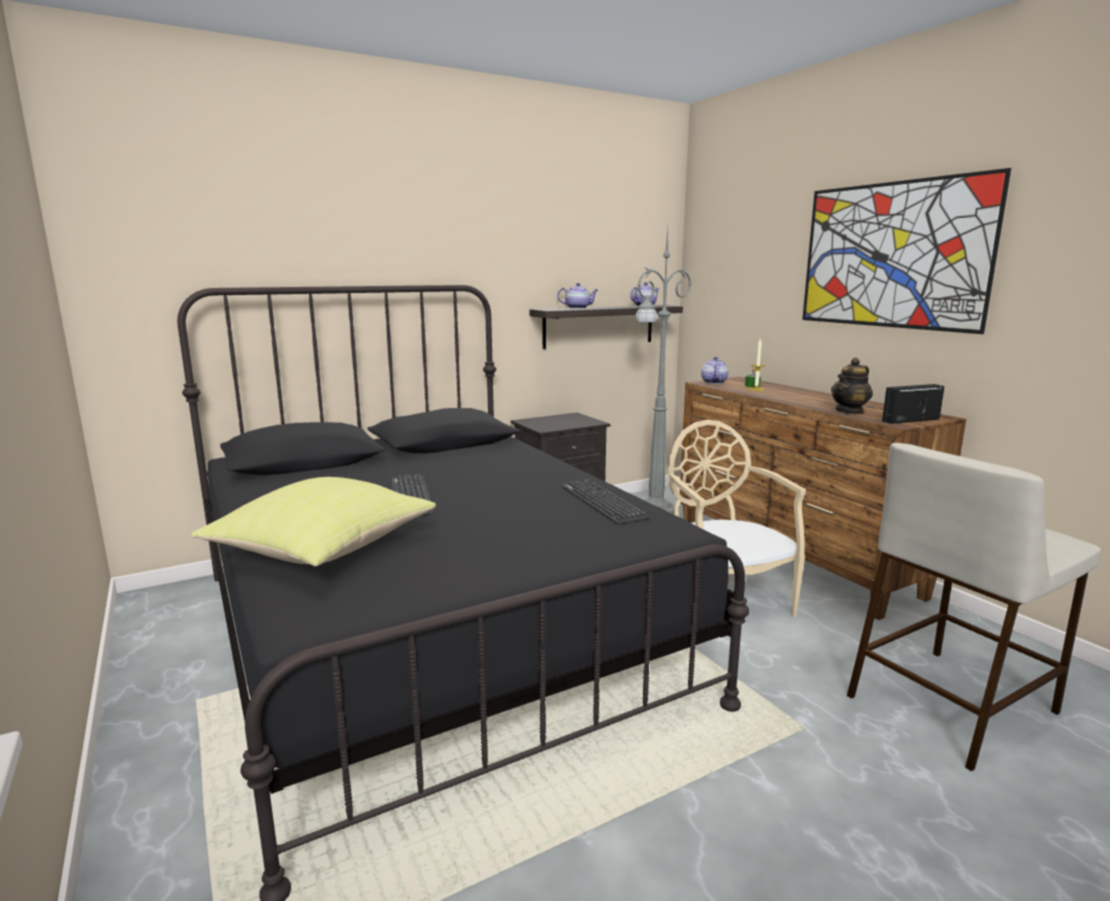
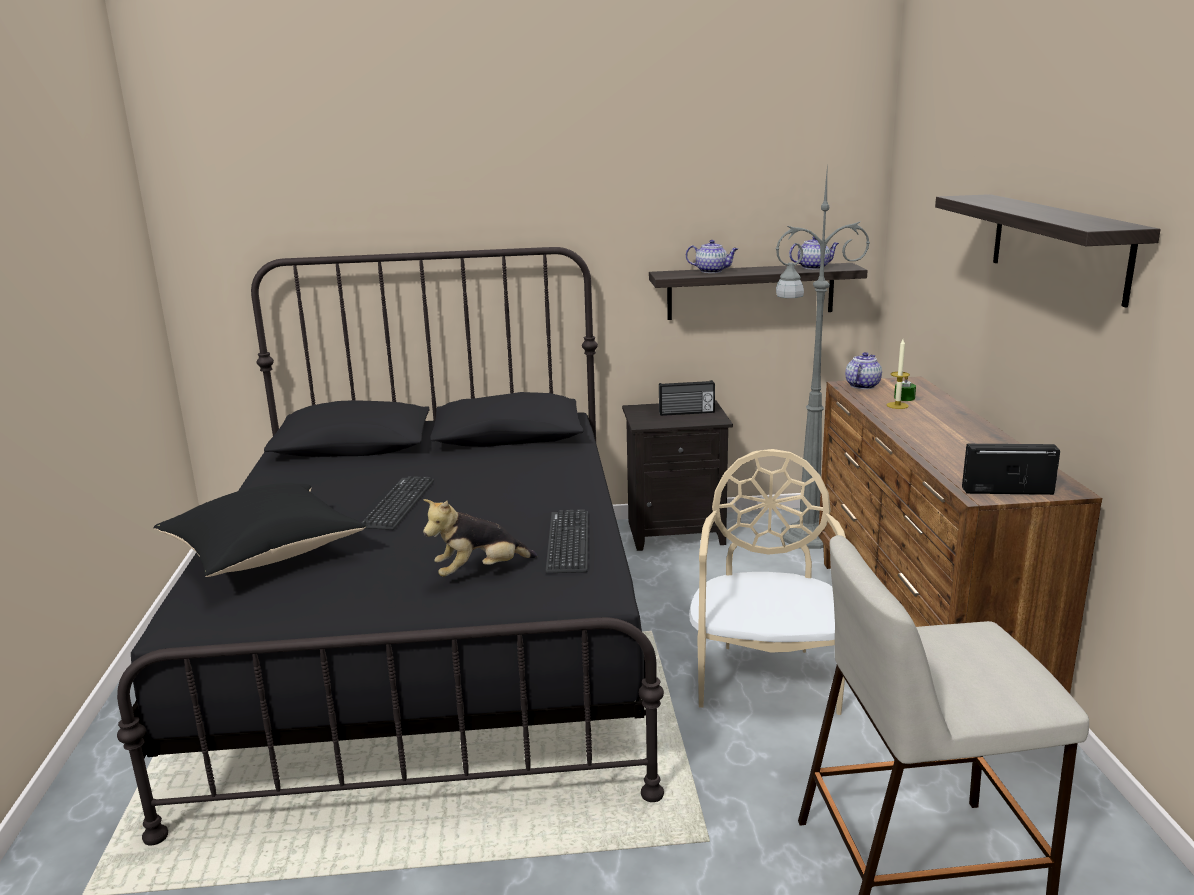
camera: 25 degrees right, 5 degrees up
yellow pillow [191,477,436,566] -> black pillow [154,483,366,577]
picture [802,168,1011,334] -> shelf [935,194,1161,307]
teapot [831,358,873,414] -> none
none -> plush toy [423,499,537,577]
none -> radio [659,380,715,416]

